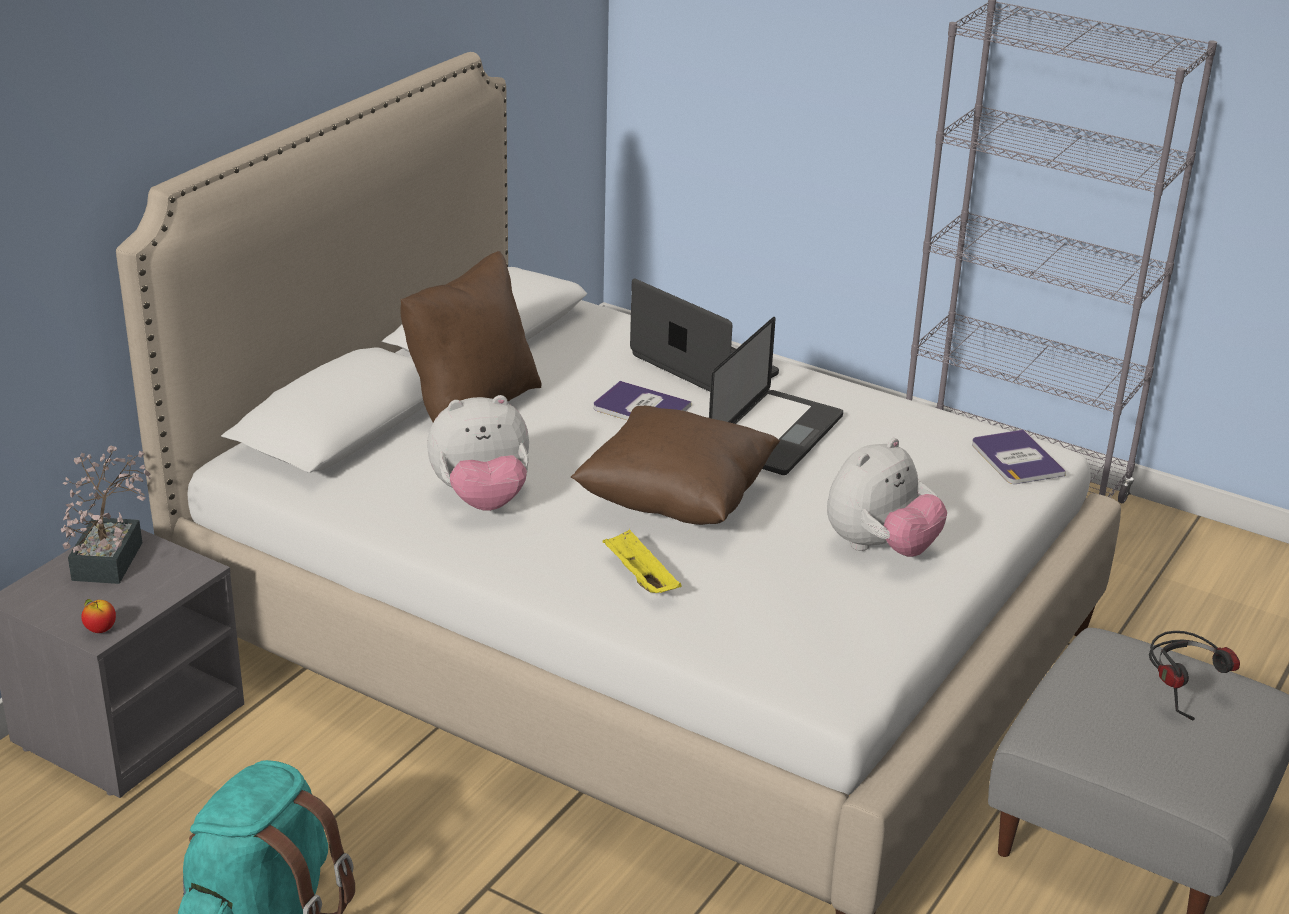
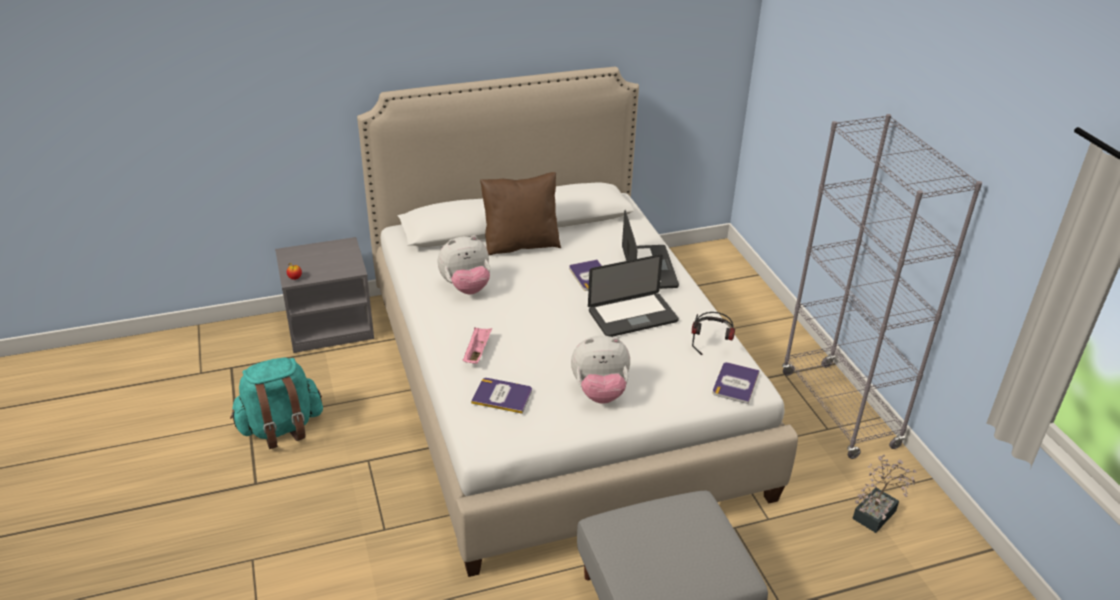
camera: 40 degrees right, 5 degrees up
potted plant [61,445,151,584] -> potted plant moved to [852,455,917,533]
plush toy [427,395,529,511] -> plush toy turned 45 degrees counterclockwise [437,235,490,294]
brown pillow [571,406,780,525] -> none
yellow tray [603,529,682,593] -> pink tray [463,327,492,364]
headphones [1149,631,1240,720] -> headphones moved to [692,312,735,355]
none -> book [471,378,532,414]

